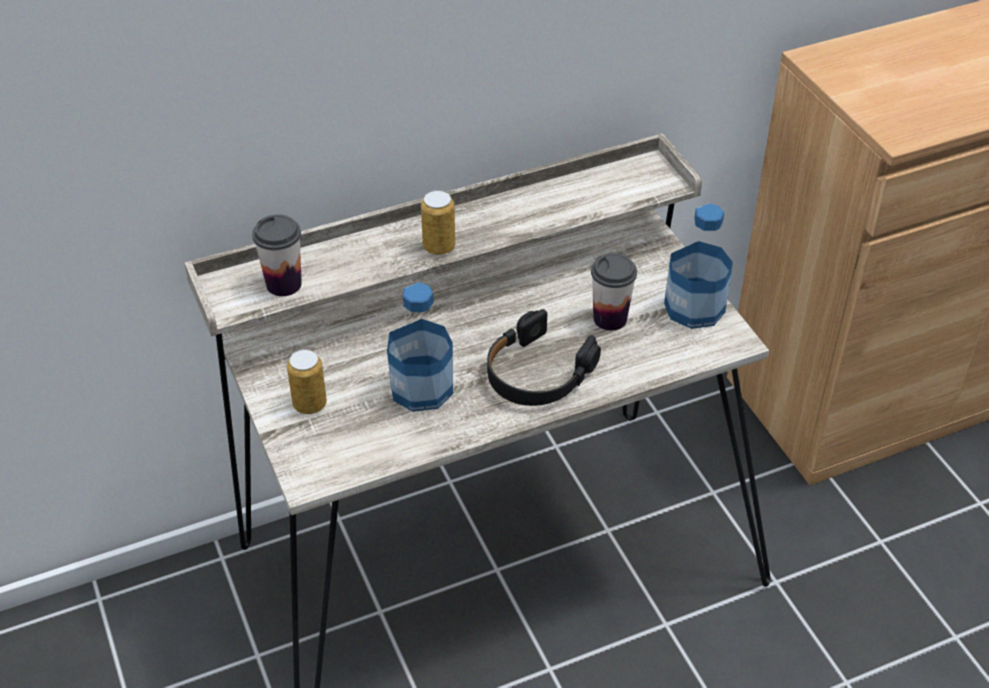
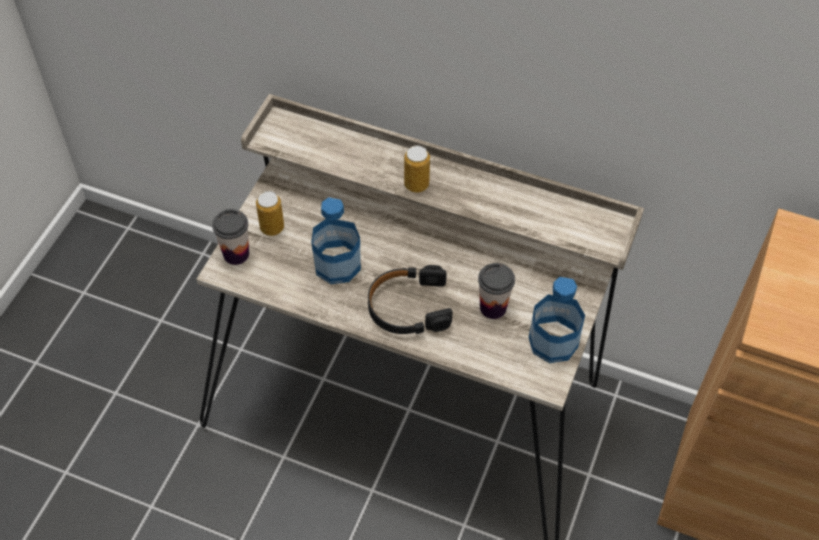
camera: 45 degrees right, 10 degrees up
cup [252,214,302,296] -> cup moved to [212,209,249,265]

